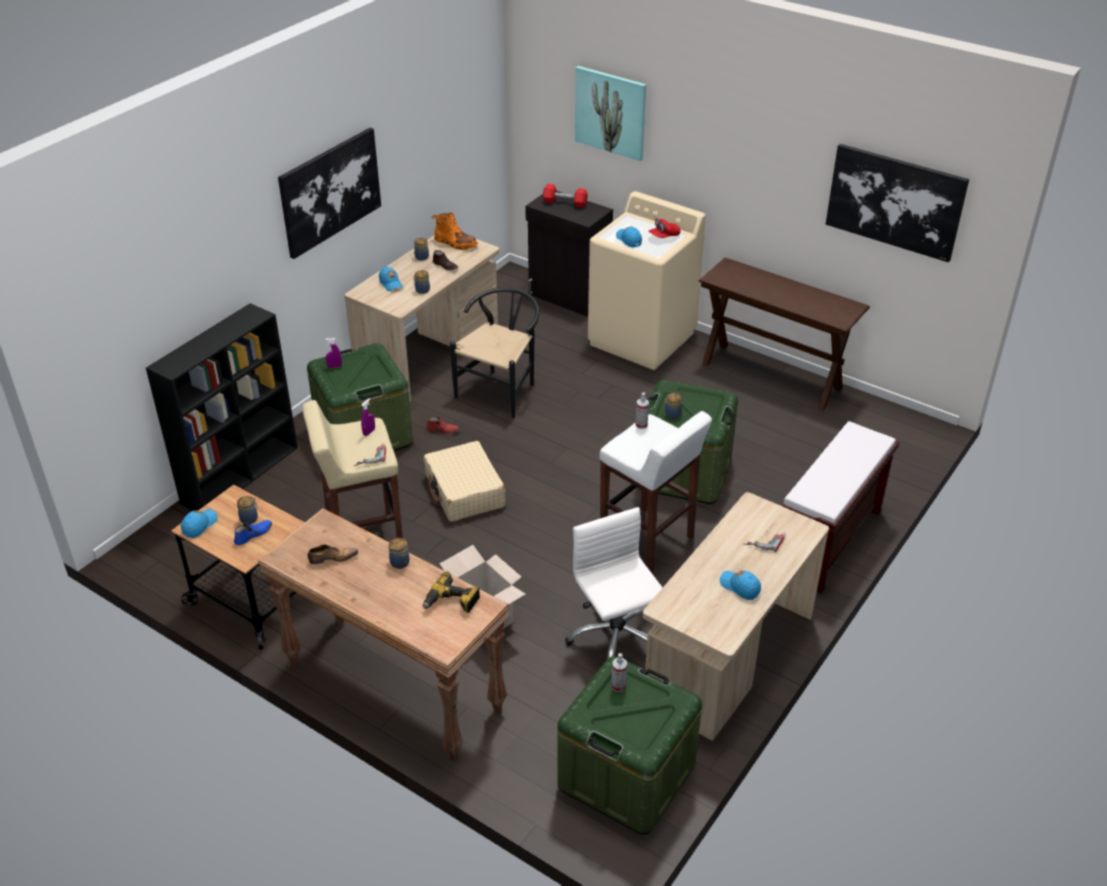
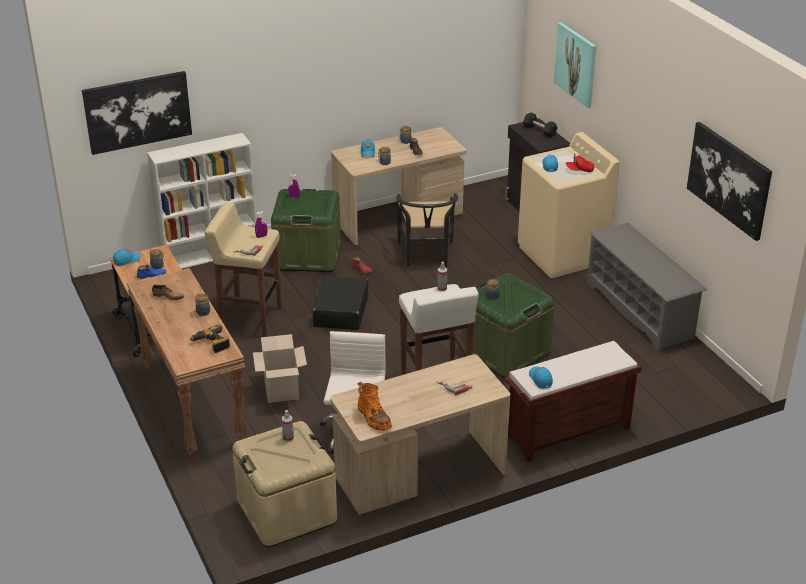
camera: 30 degrees right, 5 degrees down
black bookcase [146,303,298,511] -> white bookcase [147,133,257,269]
picture [278,128,381,259] -> picture moved to [82,71,192,155]
beige suitcase [424,441,506,522] -> black suitcase [313,276,368,330]
orange boot [432,212,478,250] -> orange boot moved to [358,381,392,431]
black chair [450,288,540,418] -> black chair turned 120 degrees clockwise [396,193,458,267]
red dumbbell [543,184,588,208] -> black dumbbell [523,112,558,138]
green storage box [557,656,702,834] -> beige storage box [232,421,337,547]
brown console table [698,257,870,410] -> grey shoe rack [587,223,707,351]
blue cap [720,571,761,600] -> blue cap moved to [529,366,553,389]

